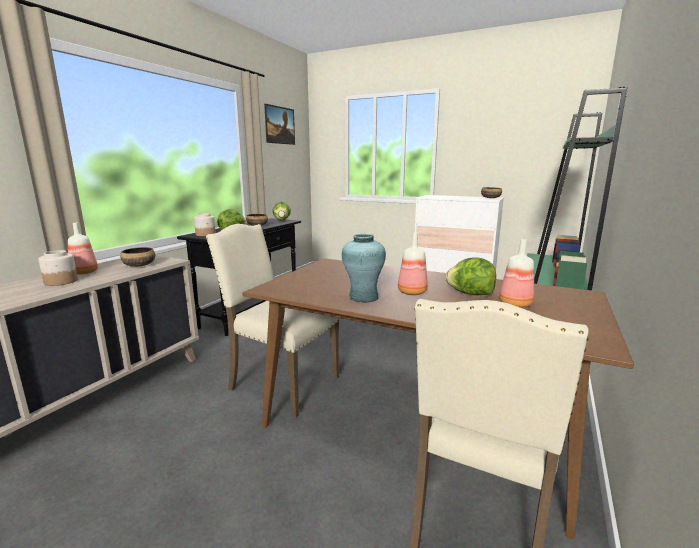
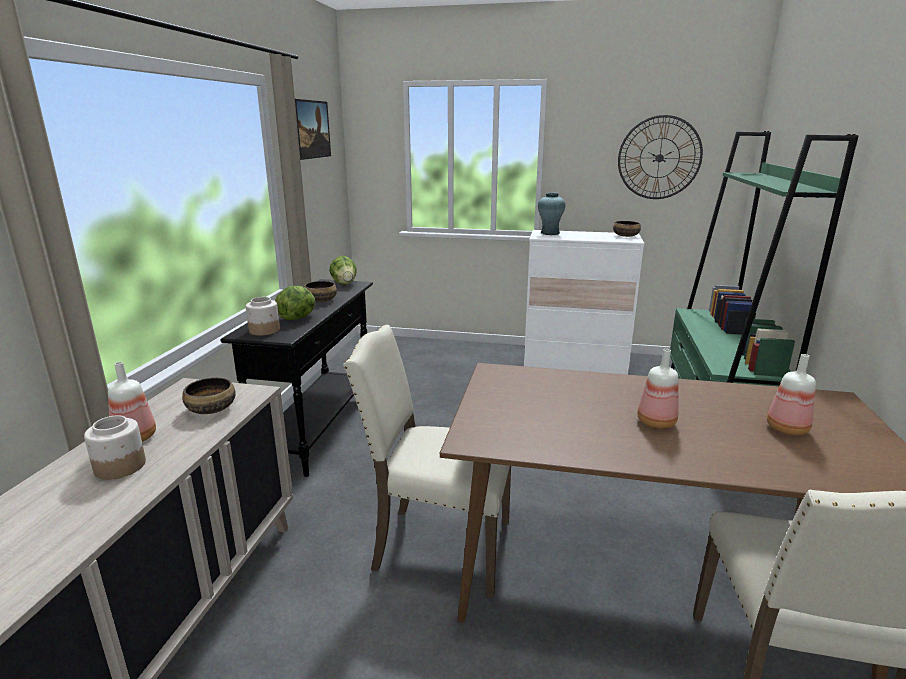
camera: 15 degrees left, 5 degrees up
turquoise vase [342,234,386,302] -> turquoise vase moved to [538,192,565,235]
lettuce [446,257,496,295] -> none
none -> wall clock [618,115,703,199]

